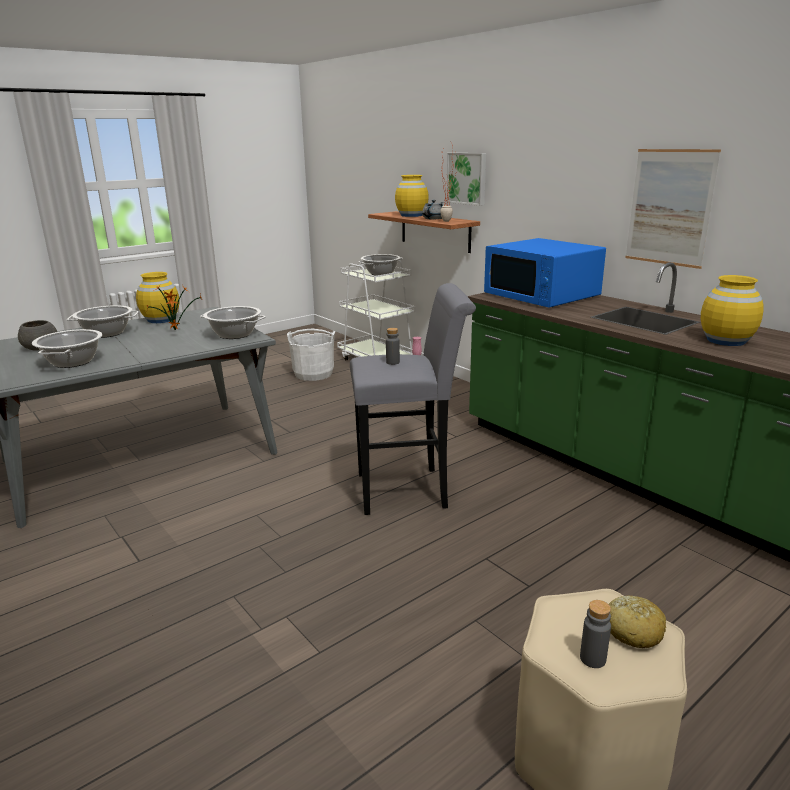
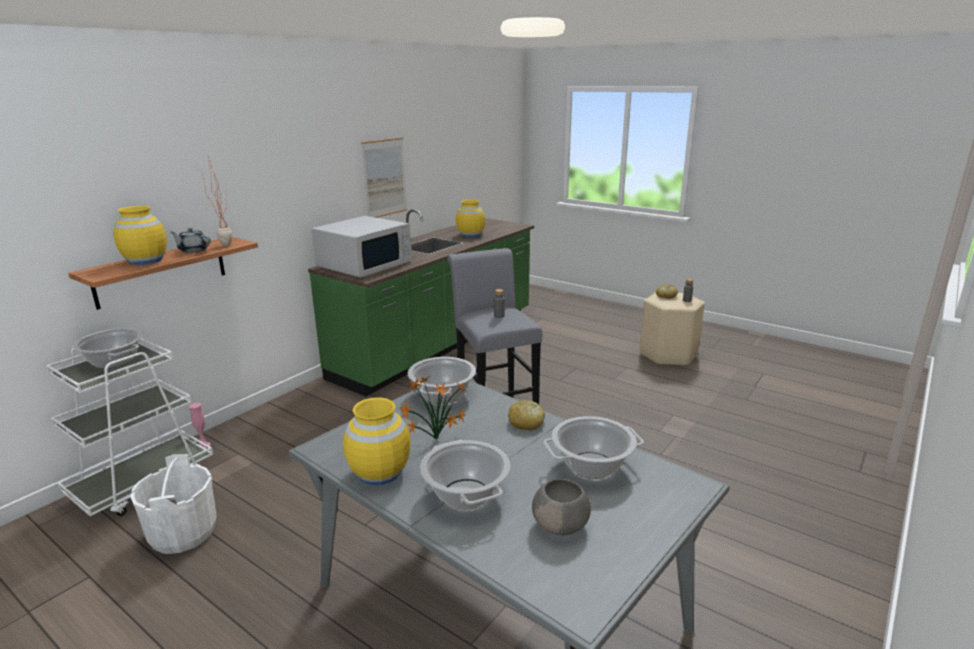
camera: 105 degrees left, 0 degrees up
picture [447,153,486,206] -> none
blue microwave [484,238,606,308] -> white microwave [312,216,412,278]
none -> bread [508,400,545,430]

